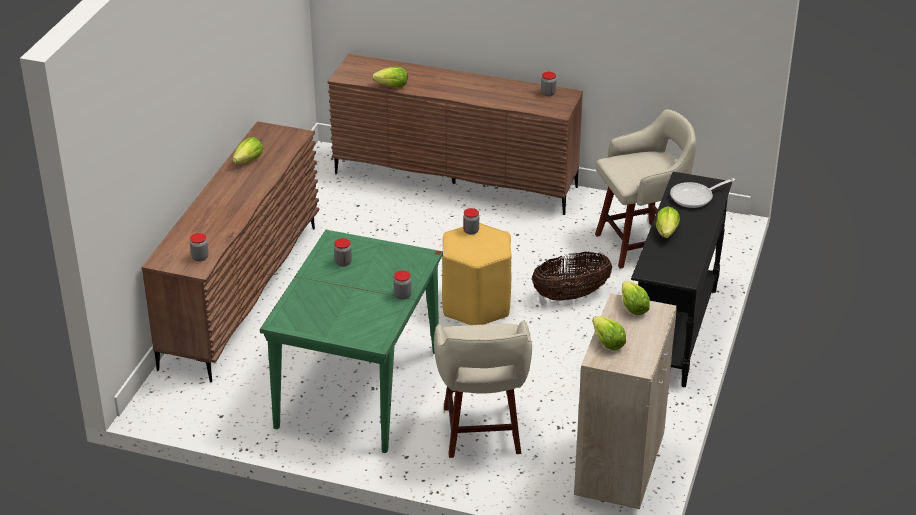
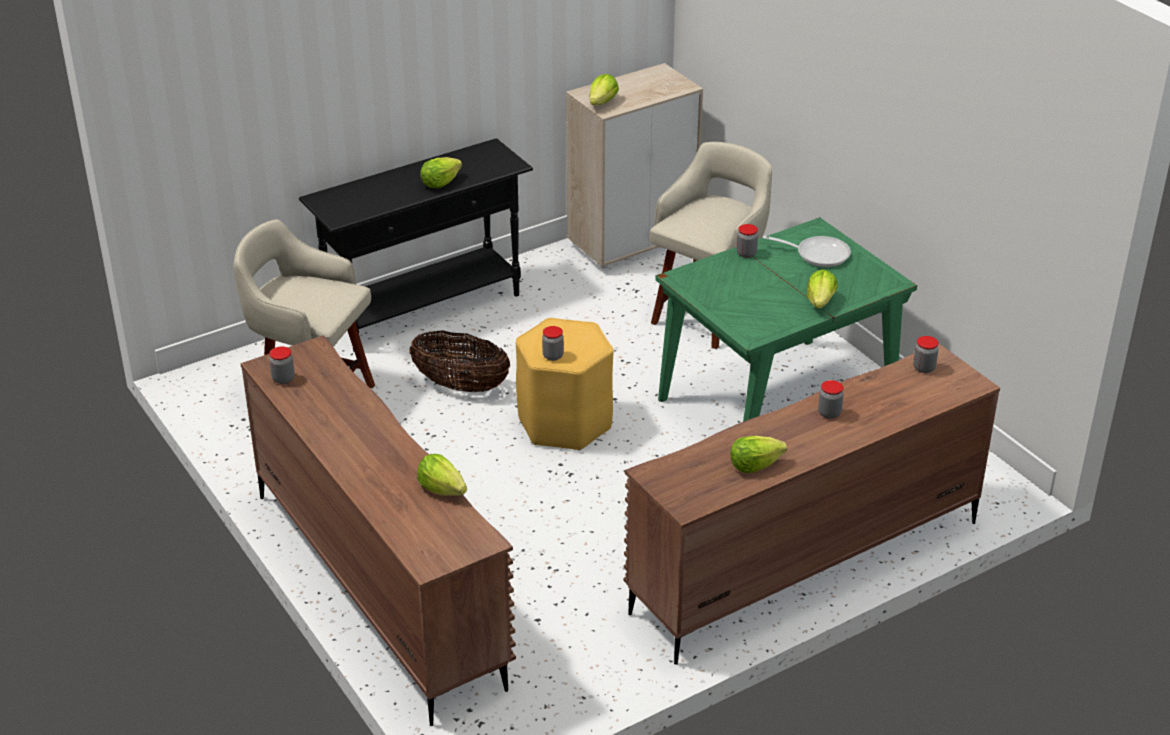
camera: 140 degrees left, 0 degrees up
jar [334,238,352,266] -> jar moved to [818,380,844,419]
lettuce [592,316,626,350] -> lettuce moved to [807,269,838,309]
frying pan [670,178,735,208] -> frying pan moved to [763,236,851,267]

